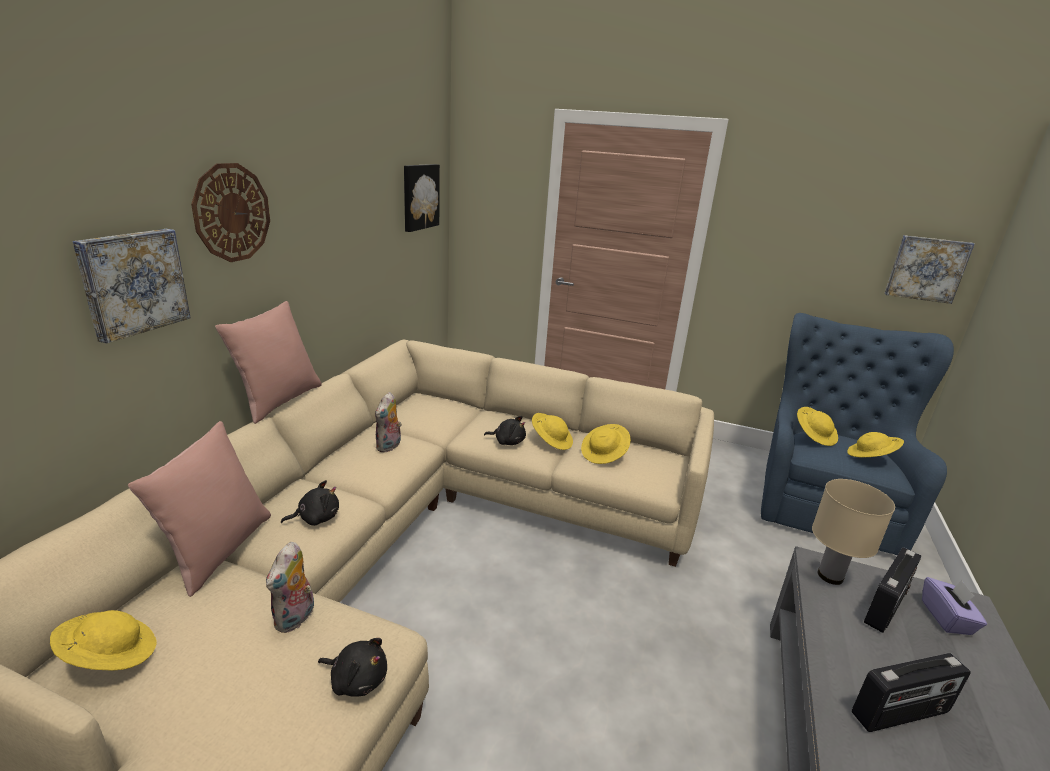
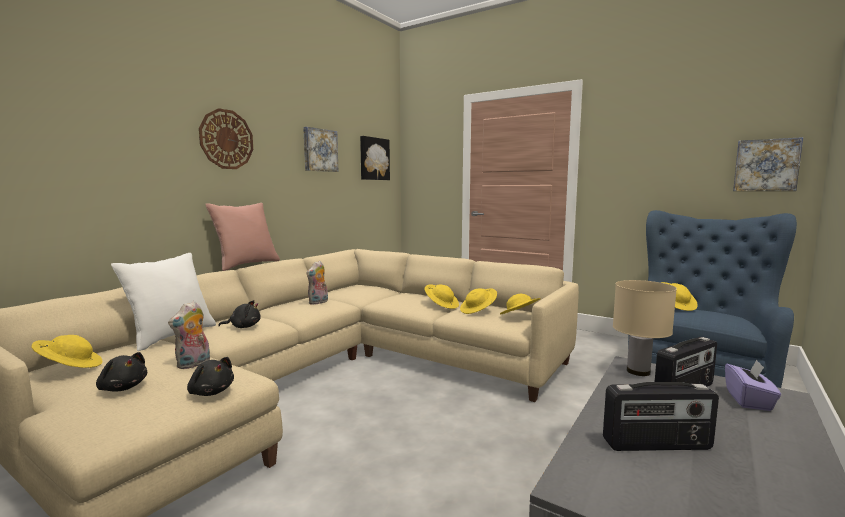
camera: 15 degrees right, 15 degrees down
picture [72,229,191,344] -> picture moved to [303,127,338,172]
pink pillow [128,421,271,597] -> white pillow [111,253,216,351]
black plush toy [484,416,526,445] -> black plush toy moved to [96,352,147,391]
yellow hat [847,432,904,458] -> yellow hat moved to [500,294,541,314]

